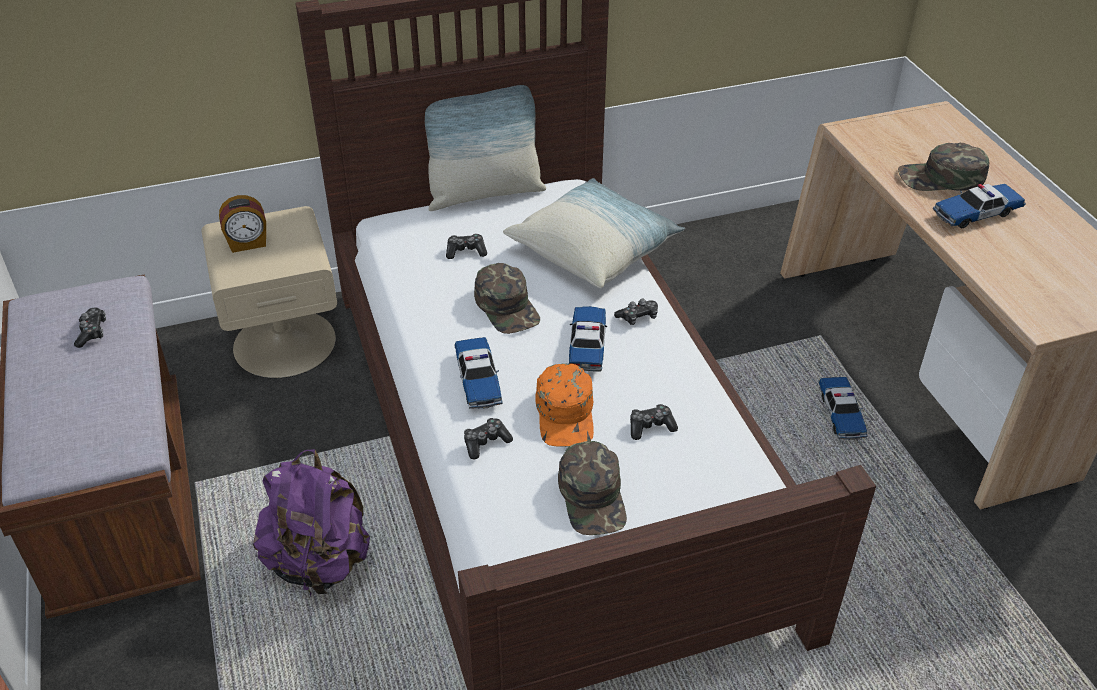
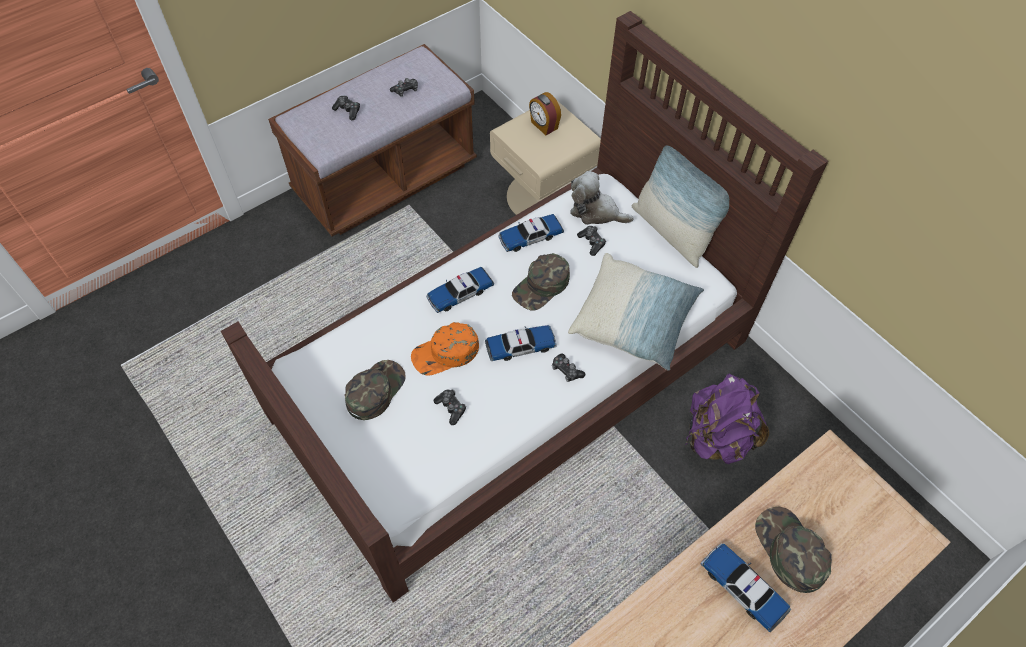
camera: 70 degrees right, 15 degrees up
purple backpack [253,449,370,598] -> purple backpack moved to [685,374,769,464]
game controller [464,418,513,460] -> game controller moved to [332,96,360,120]
green cap [558,441,627,535] -> green cap turned 150 degrees clockwise [345,360,406,420]
toy car [818,377,867,440] -> toy car moved to [498,214,564,252]
none -> plush toy [570,171,634,225]

